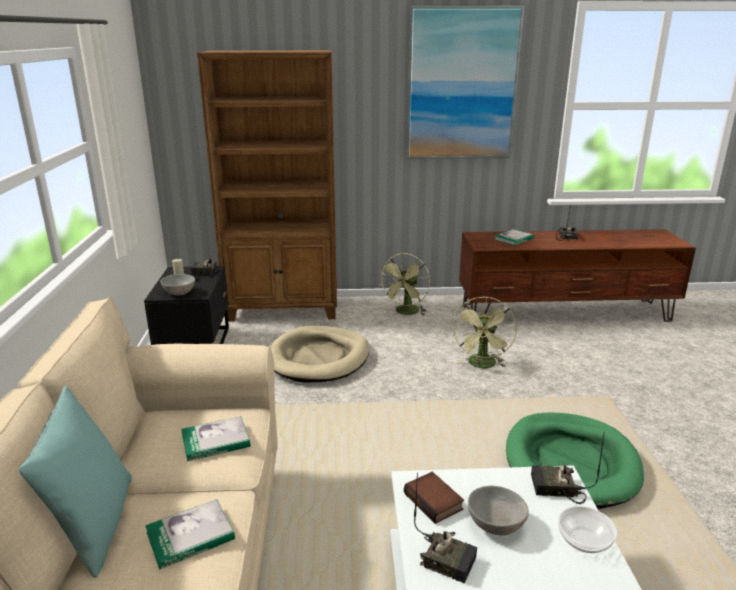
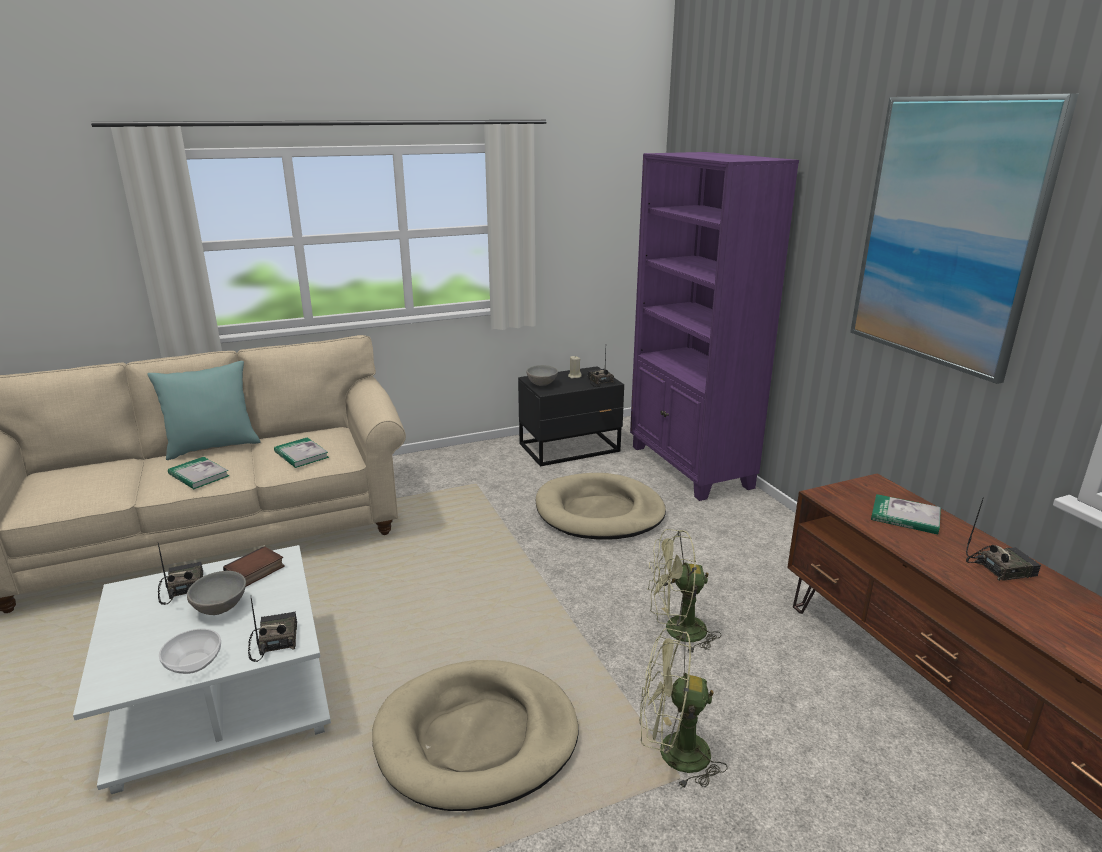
camera: 70 degrees right, 0 degrees up
brown bookcase [197,50,337,322] -> purple bookcase [630,152,799,501]
green fan [379,253,430,316] -> green fan moved to [640,628,728,789]
radio [414,472,477,583] -> radio turned 150 degrees clockwise [158,543,203,605]
green dog bed [506,412,644,509] -> beige dog bed [372,660,579,811]

